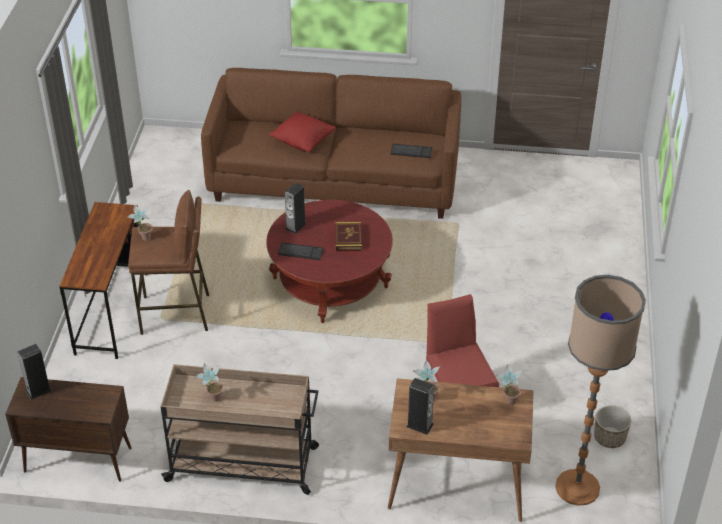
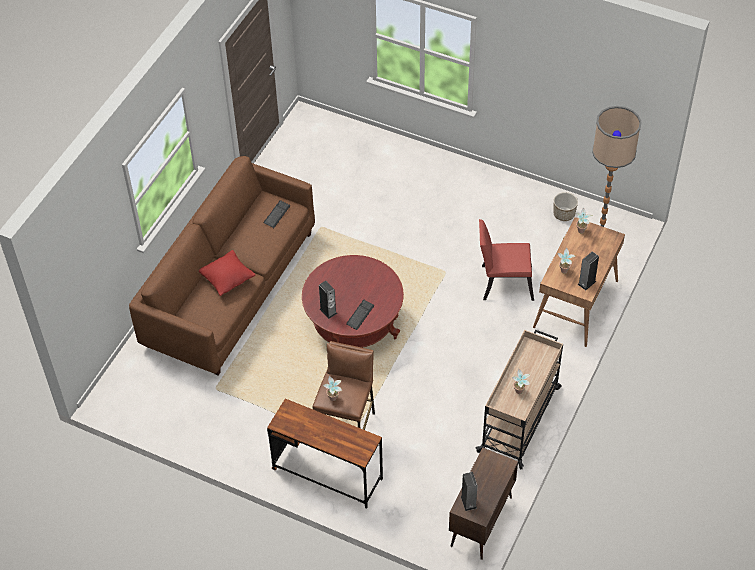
camera: 70 degrees left, 10 degrees up
book [335,222,362,251] -> none

